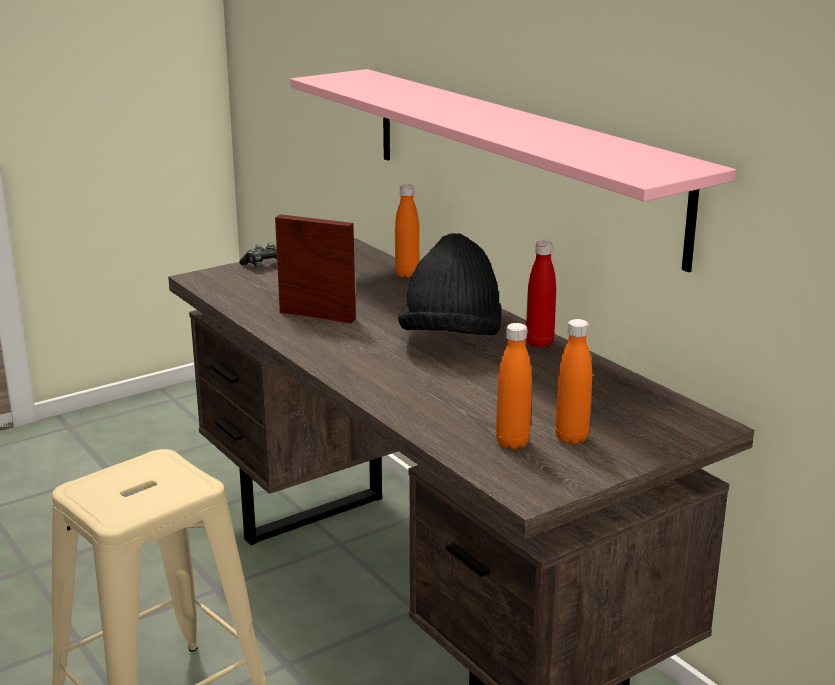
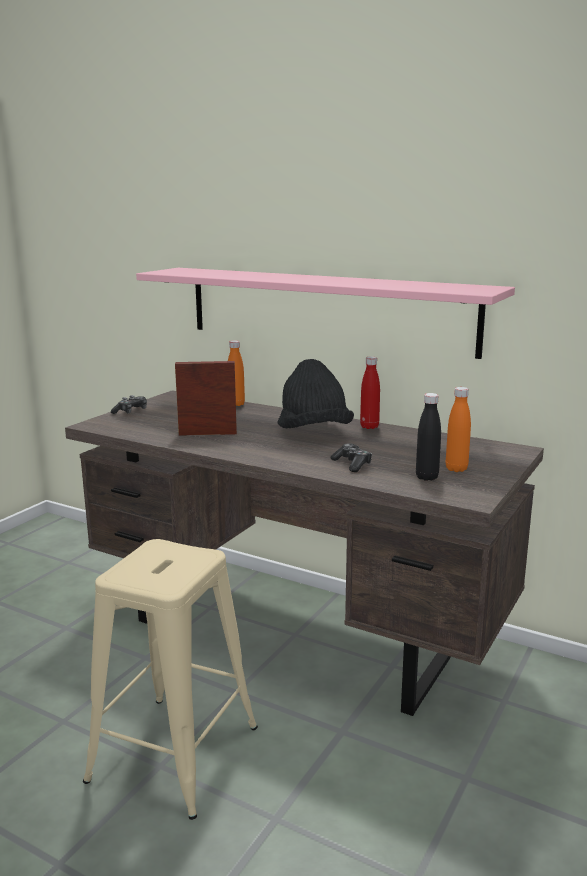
camera: 25 degrees left, 5 degrees down
orange bottle [496,323,532,449] -> black bottle [416,393,441,481]
none -> game controller [330,443,372,472]

